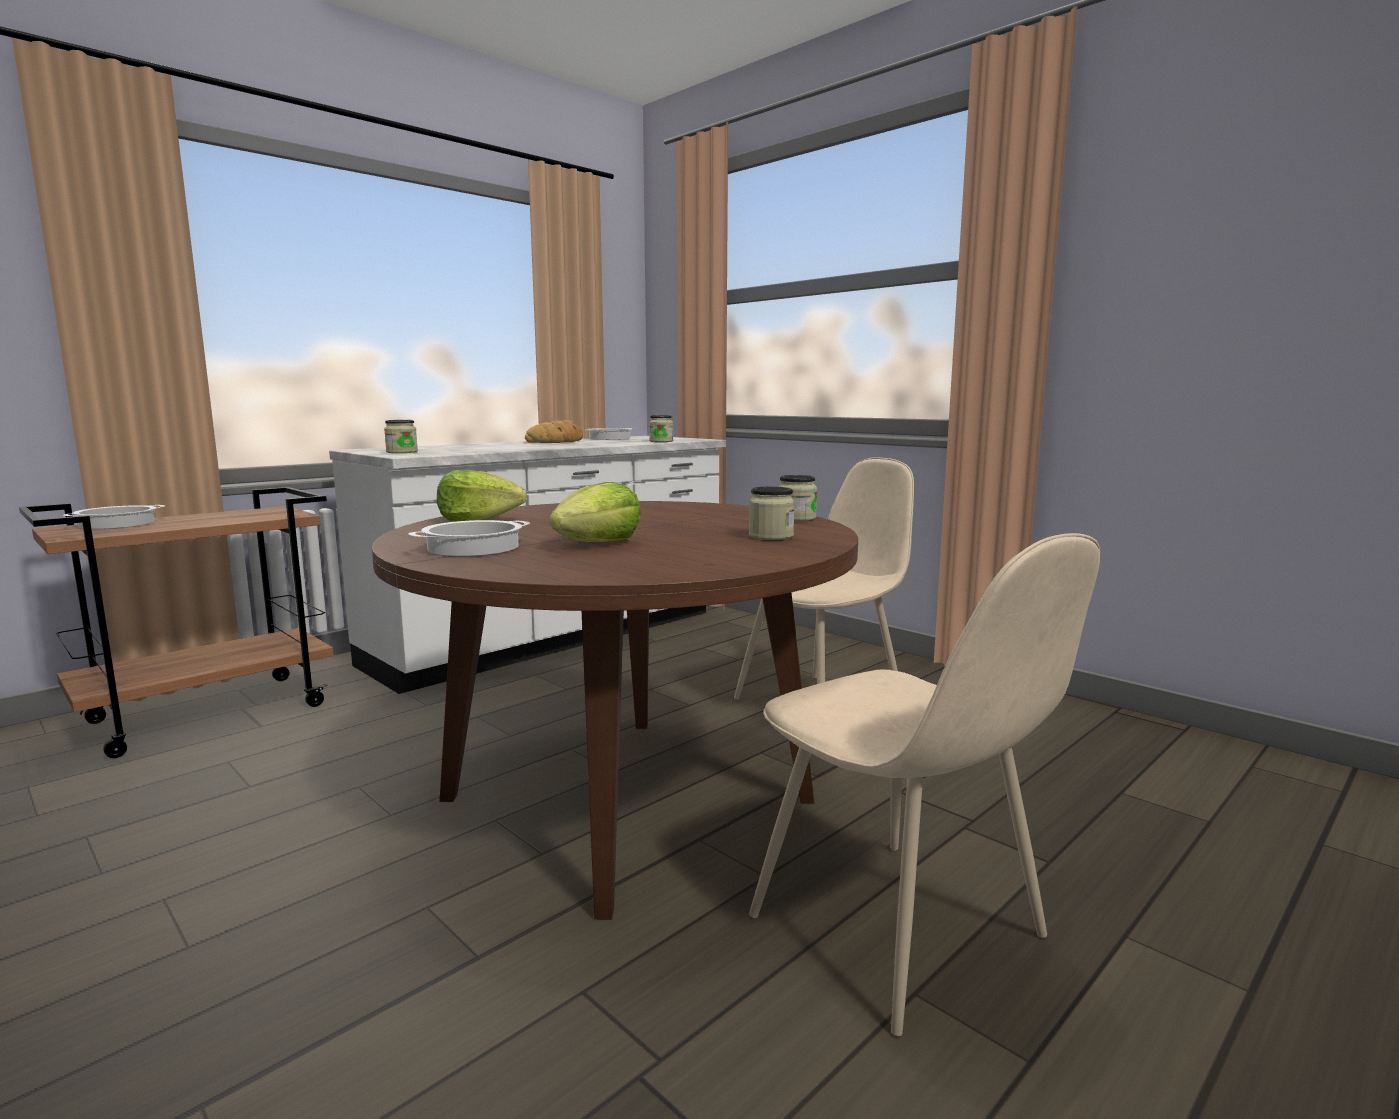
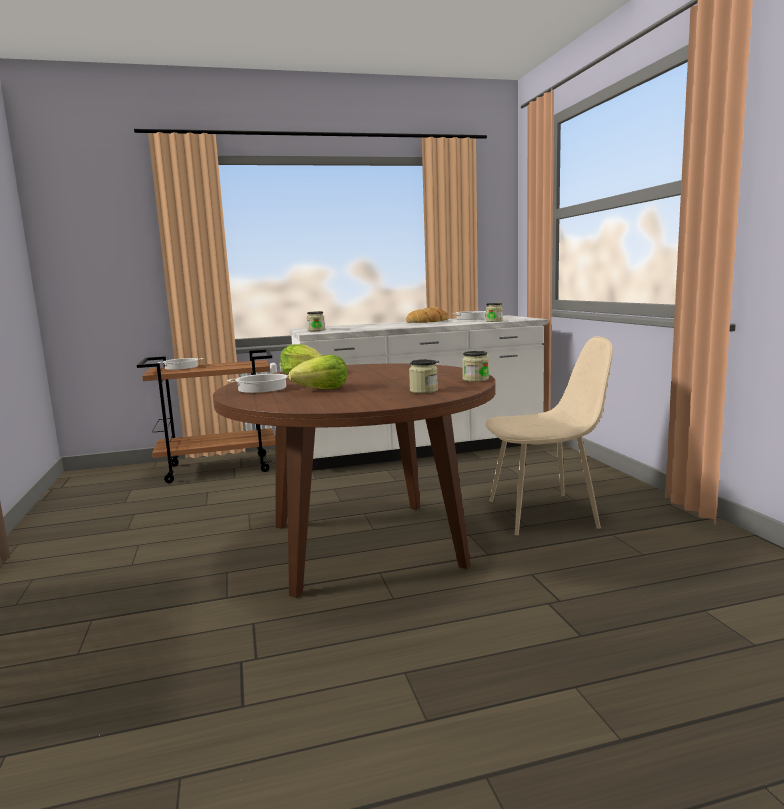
camera: 30 degrees right, 0 degrees up
beige chair [749,533,1100,1036] -> none

